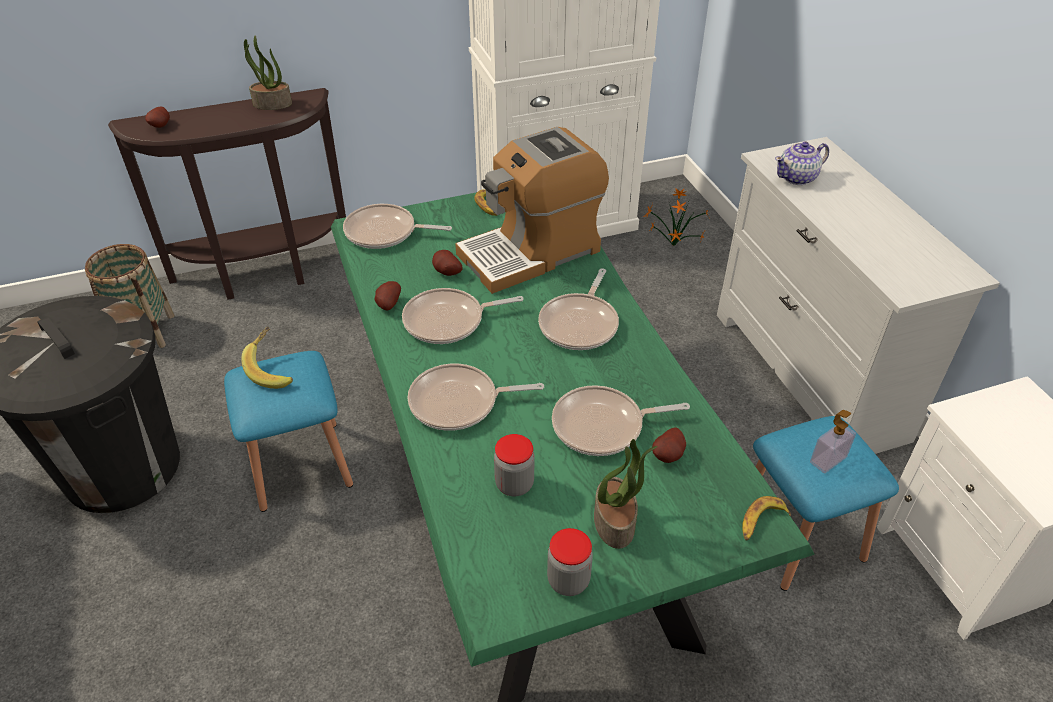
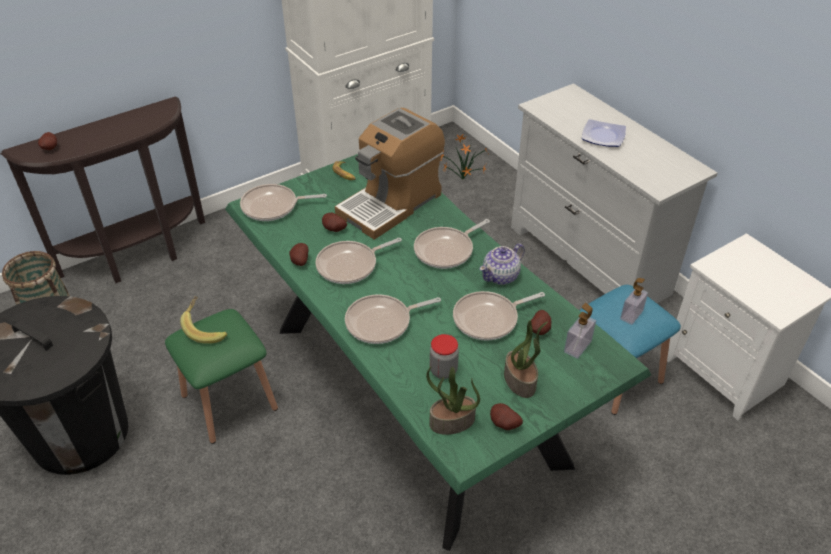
camera: 15 degrees left, 0 degrees up
blue stool [224,351,353,512] -> green stool [165,309,278,444]
potted plant [244,35,292,110] -> potted plant moved to [426,366,480,435]
frying pan [538,268,619,350] -> frying pan turned 45 degrees clockwise [414,219,490,269]
jar [547,528,593,596] -> potato [490,403,523,430]
banana [742,496,791,541] -> none
teapot [775,142,829,185] -> teapot moved to [480,243,525,285]
none -> soap dispenser [564,303,596,359]
none -> plate [582,119,626,147]

